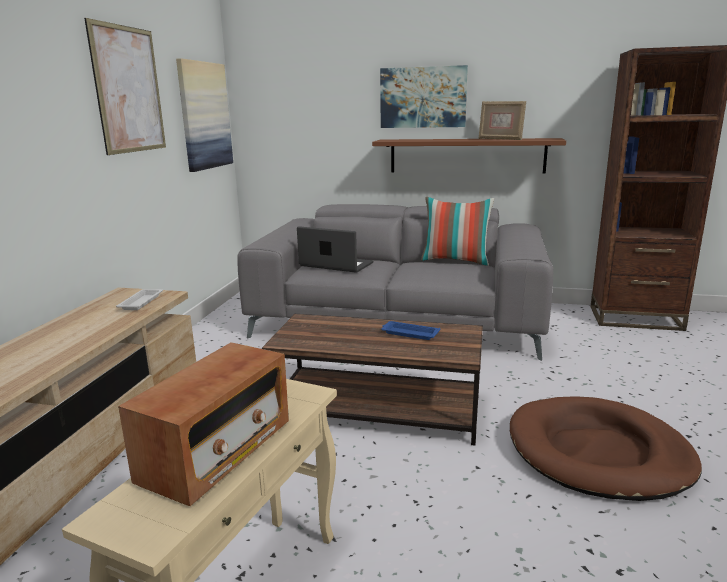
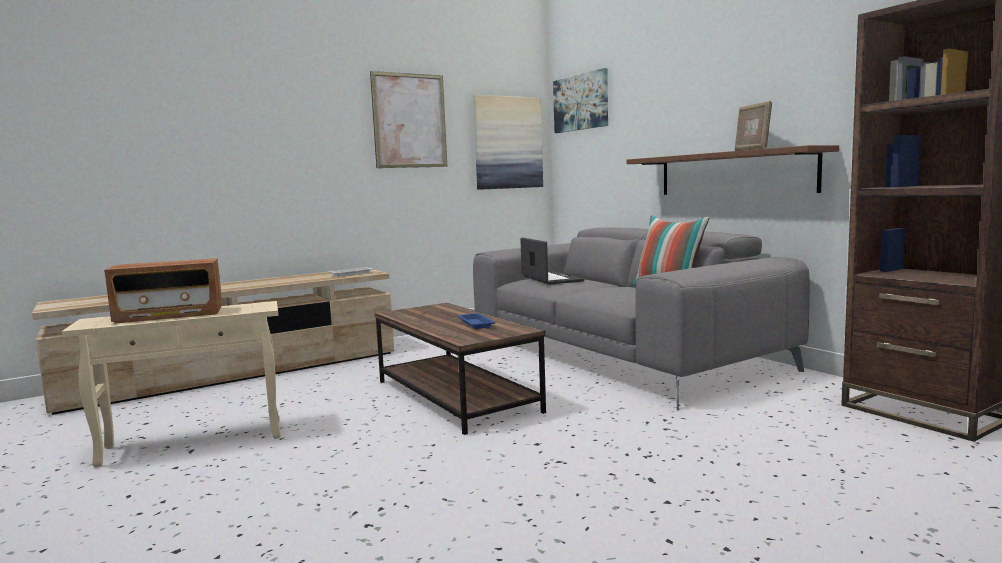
camera: 45 degrees right, 10 degrees down
picture [380,65,468,128] -> picture moved to [553,68,608,133]
brown dog bed [510,396,702,501] -> none

